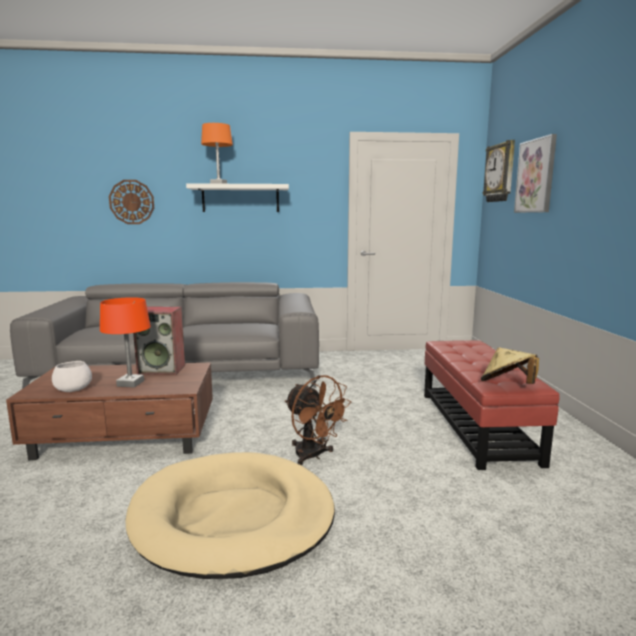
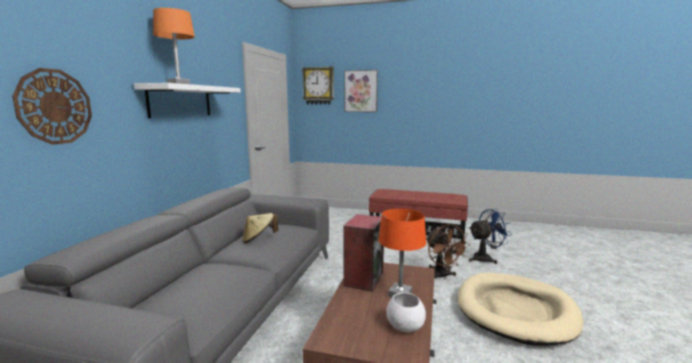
camera: 70 degrees left, 0 degrees up
brown fan [285,375,351,465] -> brown fan turned 90 degrees clockwise [426,224,469,279]
beige hat [481,347,539,384] -> beige hat moved to [242,213,278,243]
none -> blue fan [469,209,511,264]

